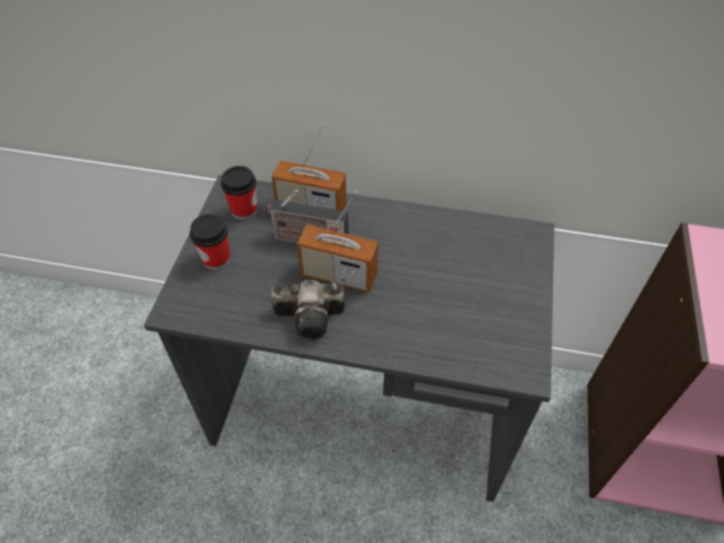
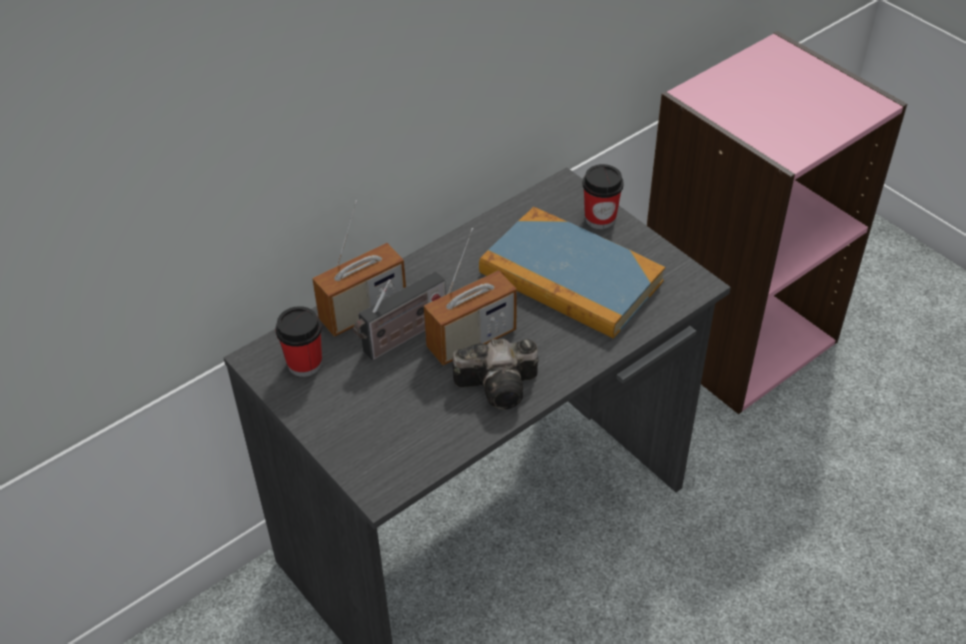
camera: 50 degrees left, 5 degrees down
cup [190,214,230,270] -> cup moved to [582,164,624,229]
camera [271,280,345,340] -> camera turned 45 degrees clockwise [452,338,539,410]
none -> book [479,207,665,339]

